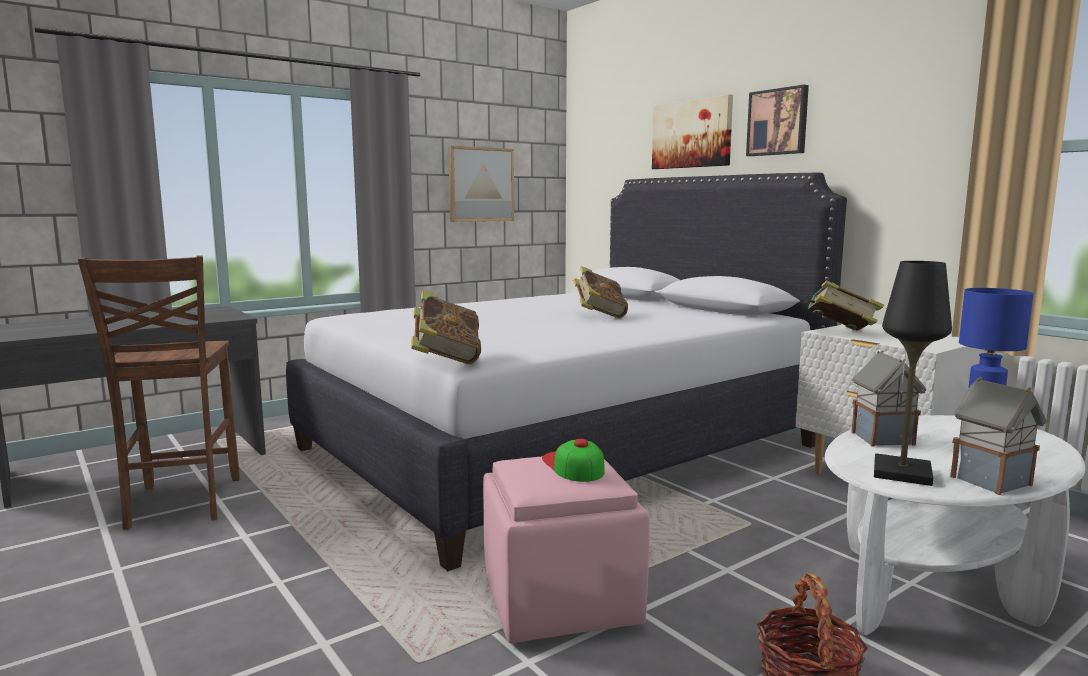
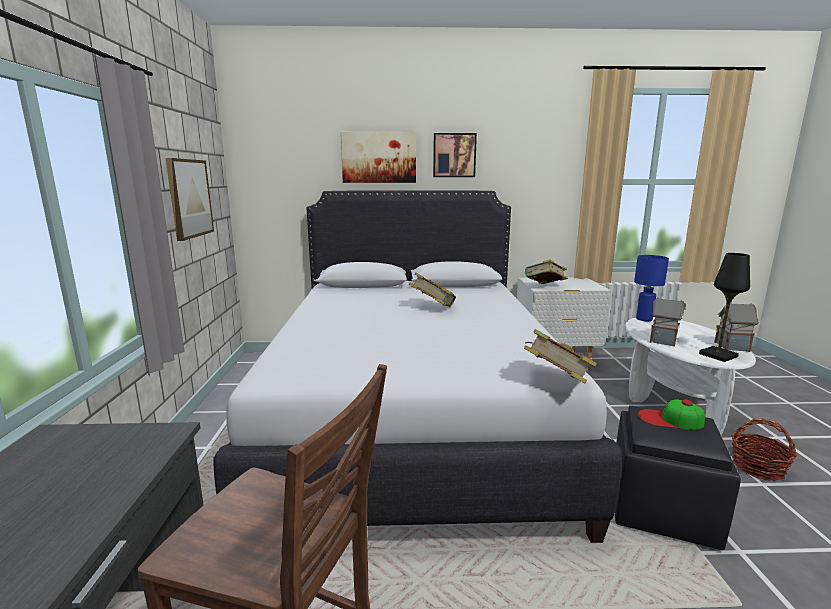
camera: 55 degrees left, 5 degrees up
pink ottoman [483,456,650,643] -> black ottoman [615,406,741,550]

